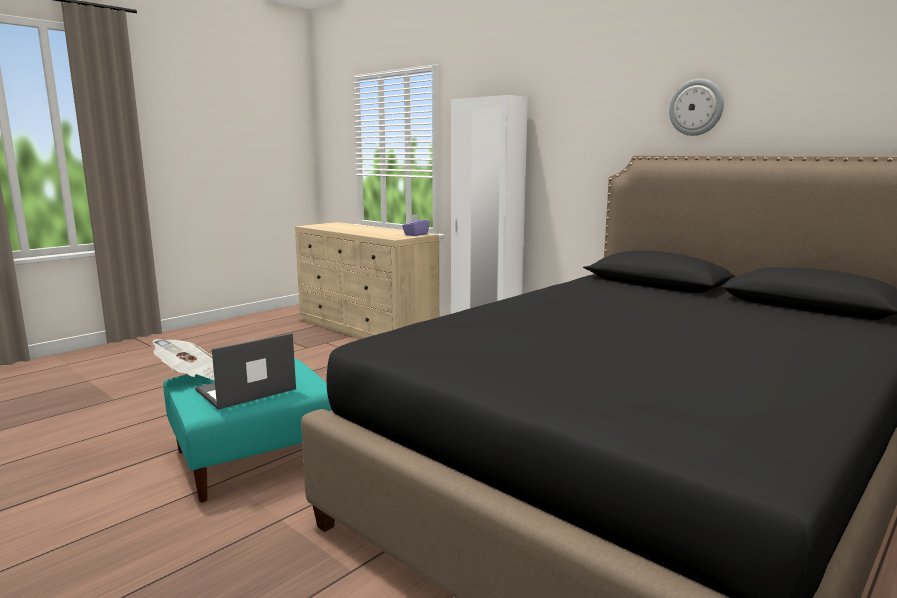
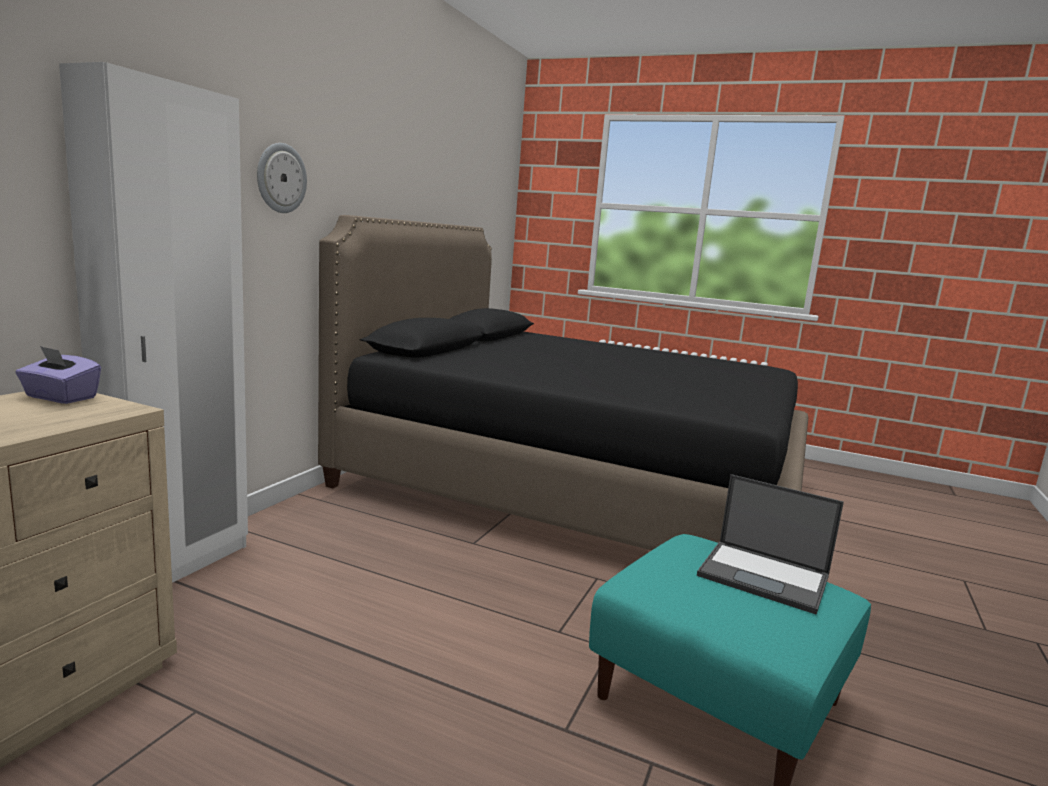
camera: 110 degrees left, 0 degrees up
newspaper [153,339,215,380] -> none
wall clock [669,79,724,136] -> wall clock moved to [257,143,307,213]

